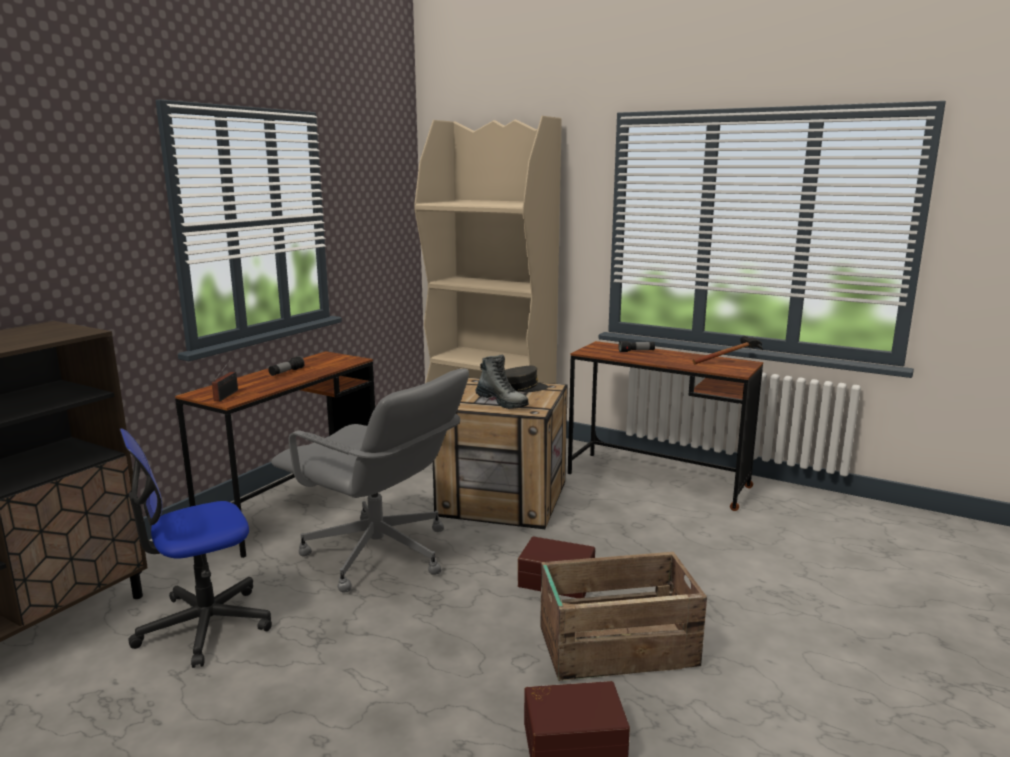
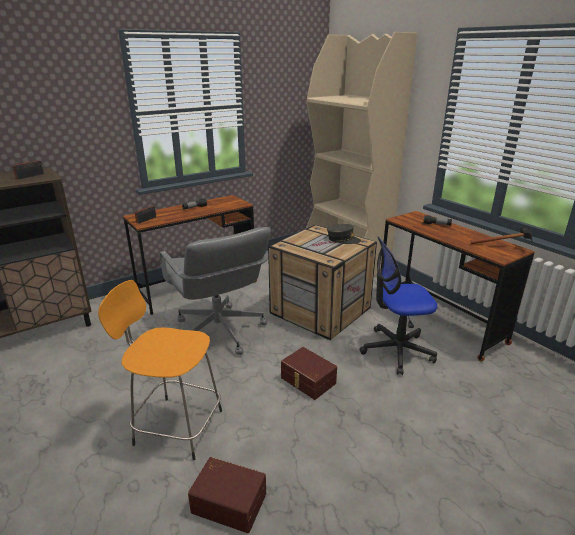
camera: 25 degrees right, 10 degrees up
office chair [119,428,272,668] -> office chair moved to [359,236,437,375]
boot [475,355,529,409] -> none
crate [540,552,707,681] -> none
none -> radio [12,152,44,180]
none -> orange stool [98,280,222,460]

